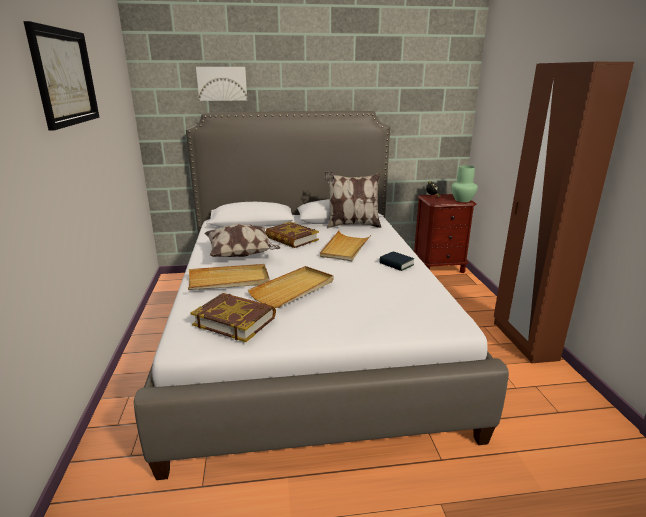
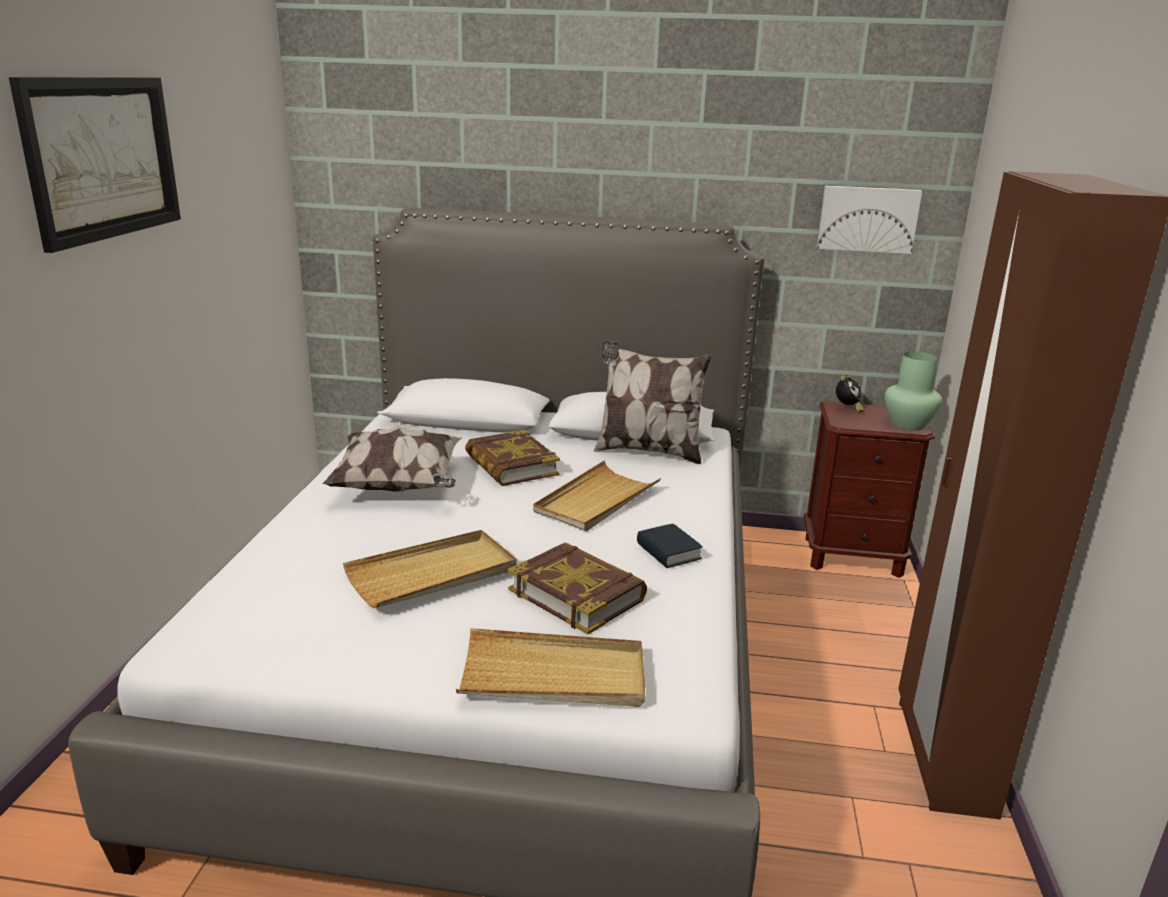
camera: 15 degrees right, 0 degrees up
beige tray [188,264,270,290] -> beige tray moved to [456,628,645,707]
book [191,293,276,342] -> book moved to [508,542,647,635]
picture [196,67,247,101] -> picture moved to [817,185,922,254]

